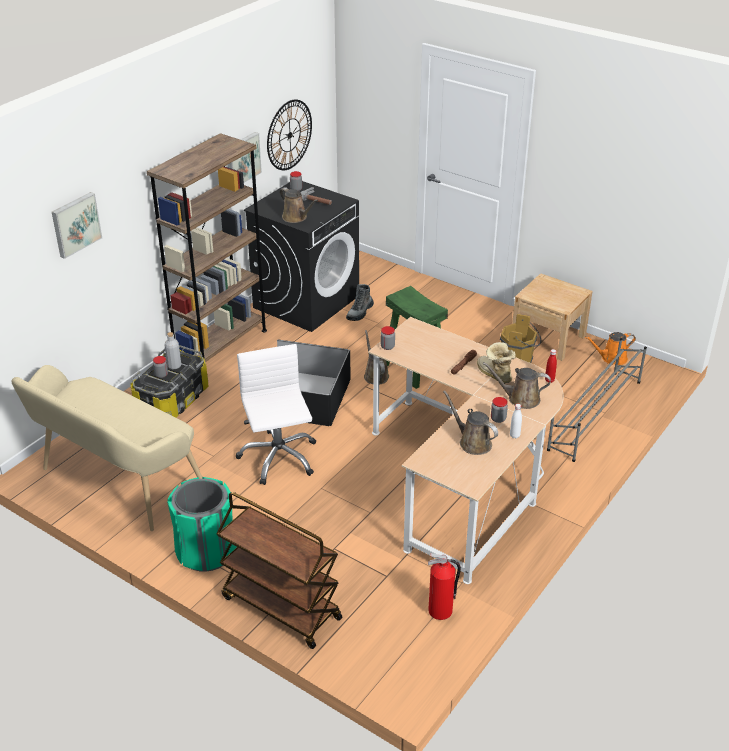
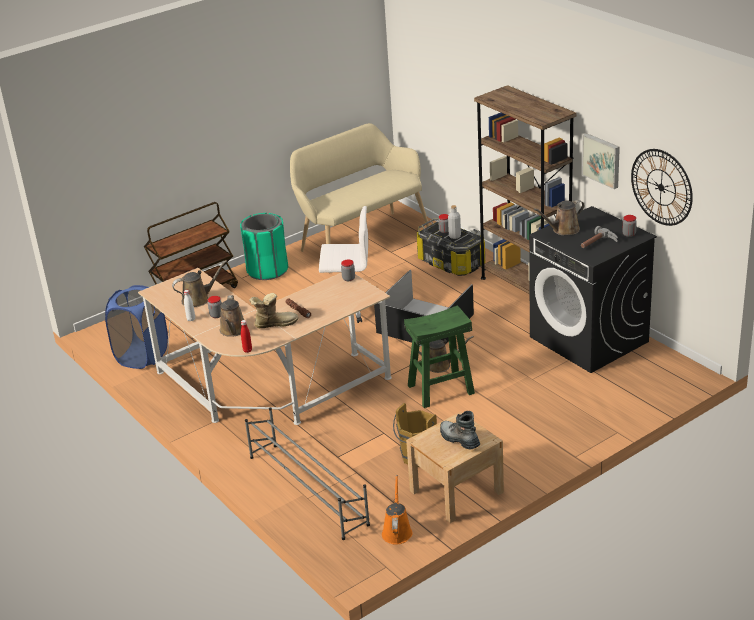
camera: 110 degrees right, 5 degrees down
picture [52,192,102,259] -> none
boot [346,284,374,321] -> boot moved to [440,411,480,449]
fire extinguisher [428,553,461,620] -> blue laundry basket [105,285,168,369]
brown watering can [483,362,551,409] -> brown watering can turned 150 degrees clockwise [220,295,248,337]

